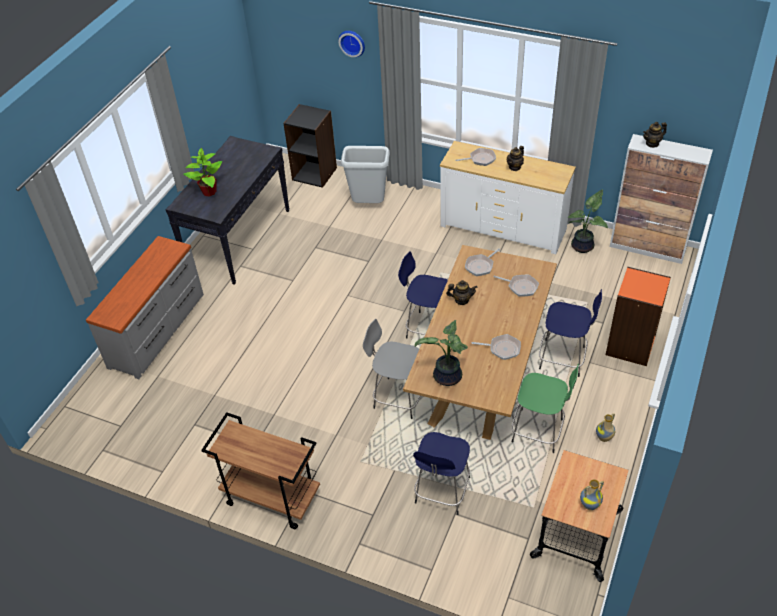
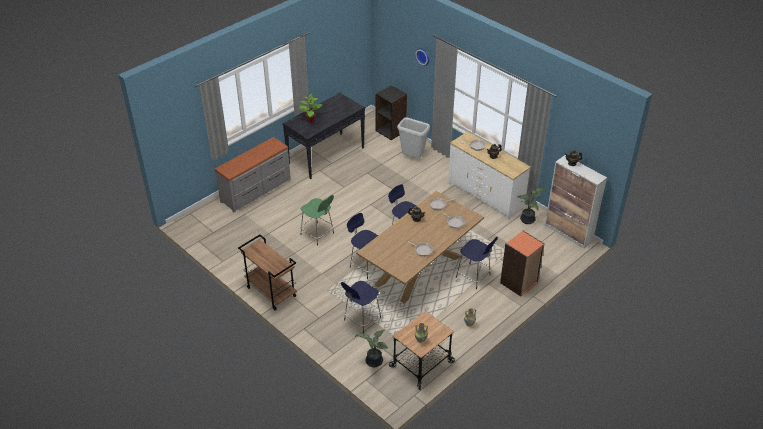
camera: 20 degrees right, 5 degrees down
grey stool [363,319,421,419] -> blue stool [347,213,378,279]
potted plant [415,320,468,386] -> potted plant moved to [355,330,388,367]
green stool [511,364,579,453] -> green stool moved to [301,195,334,246]

